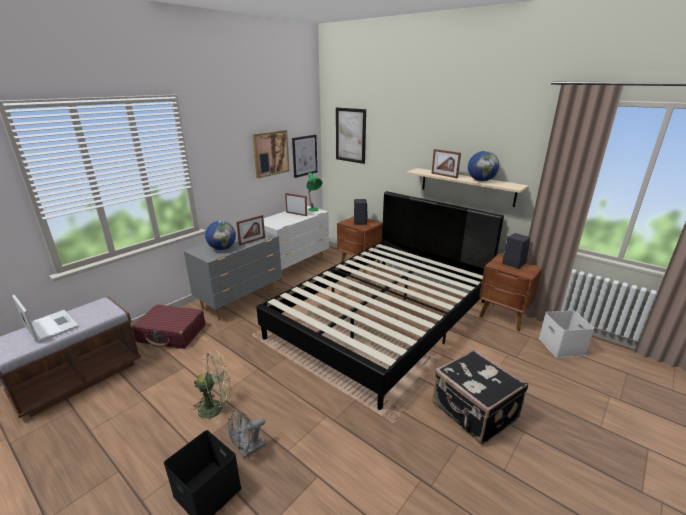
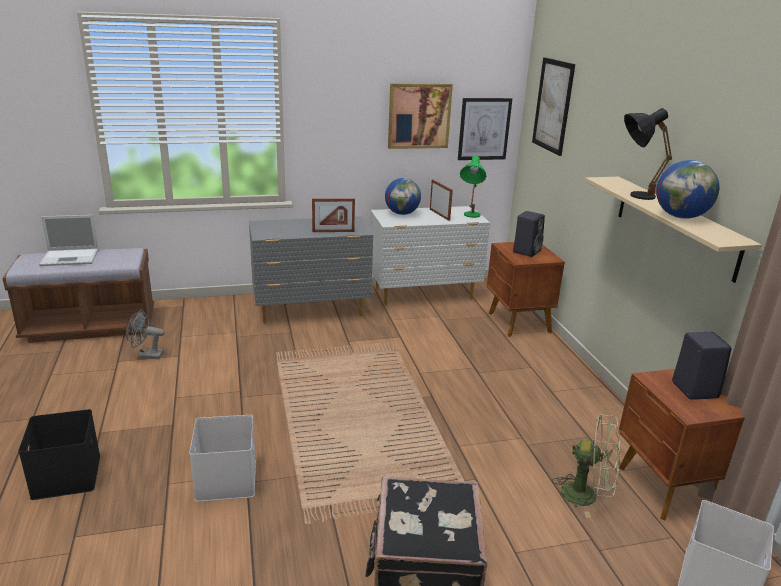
camera: 35 degrees right, 0 degrees up
laptop [12,295,79,342] -> laptop turned 90 degrees clockwise [39,215,98,266]
red suitcase [131,305,205,349] -> none
green fan [191,351,231,424] -> green fan moved to [552,414,620,518]
globe [205,221,236,250] -> globe moved to [385,178,421,215]
grey fan [228,410,265,458] -> grey fan moved to [126,309,165,359]
black bed [256,191,504,410] -> none
picture frame [432,149,461,178] -> black table lamp [624,108,672,200]
none -> white storage box [189,415,256,502]

